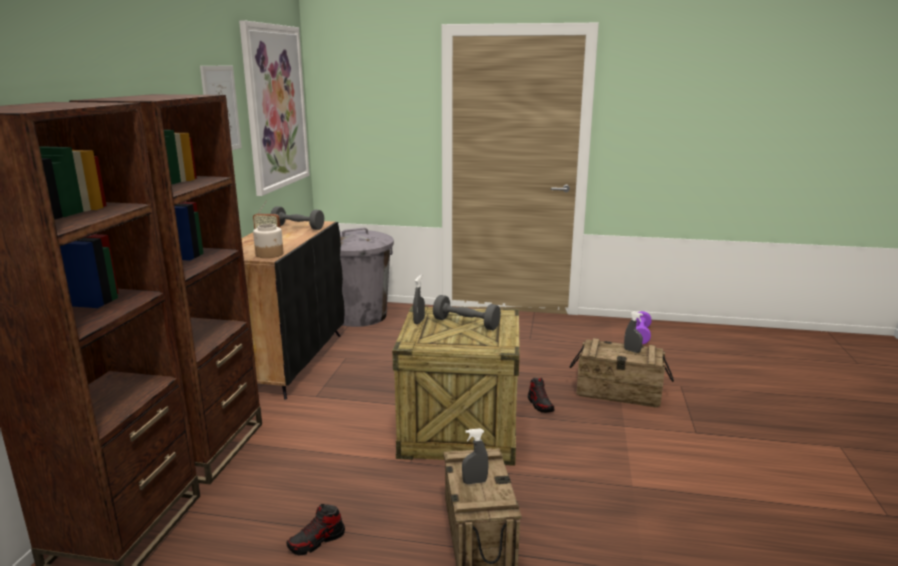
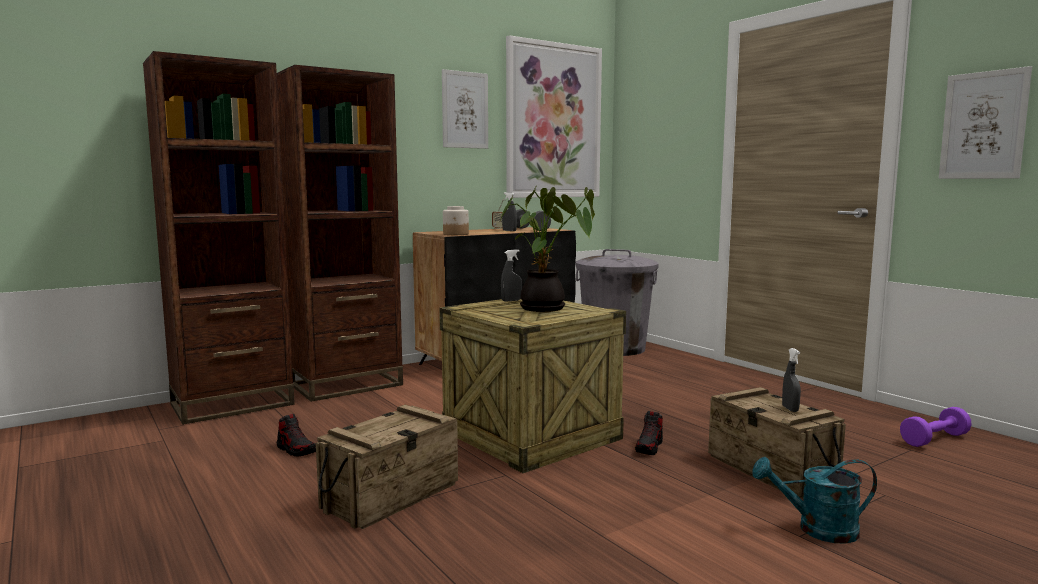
camera: 45 degrees right, 10 degrees down
shoe [286,504,345,555] -> shoe turned 150 degrees counterclockwise [277,414,316,456]
grey dumbbell [433,295,501,330] -> potted plant [499,186,595,312]
grey spray bottle [462,428,489,484] -> grey spray bottle moved to [502,192,517,231]
none -> turquoise watering can [753,457,877,544]
none -> picture [939,66,1032,179]

